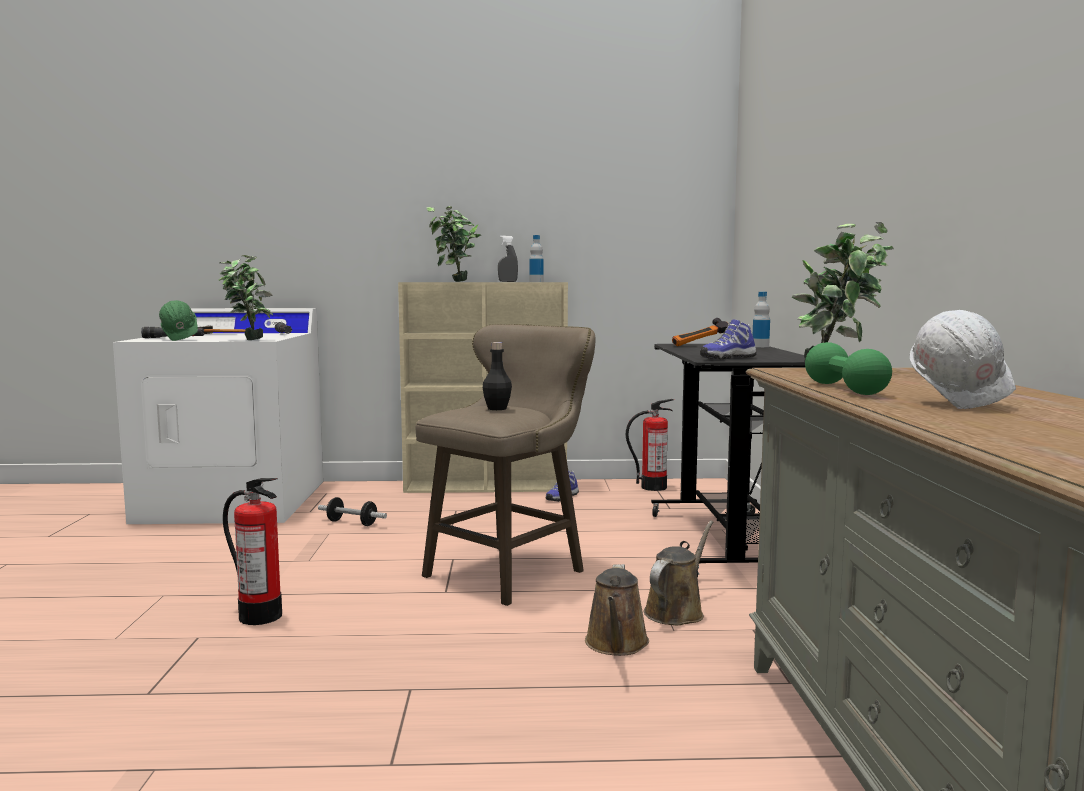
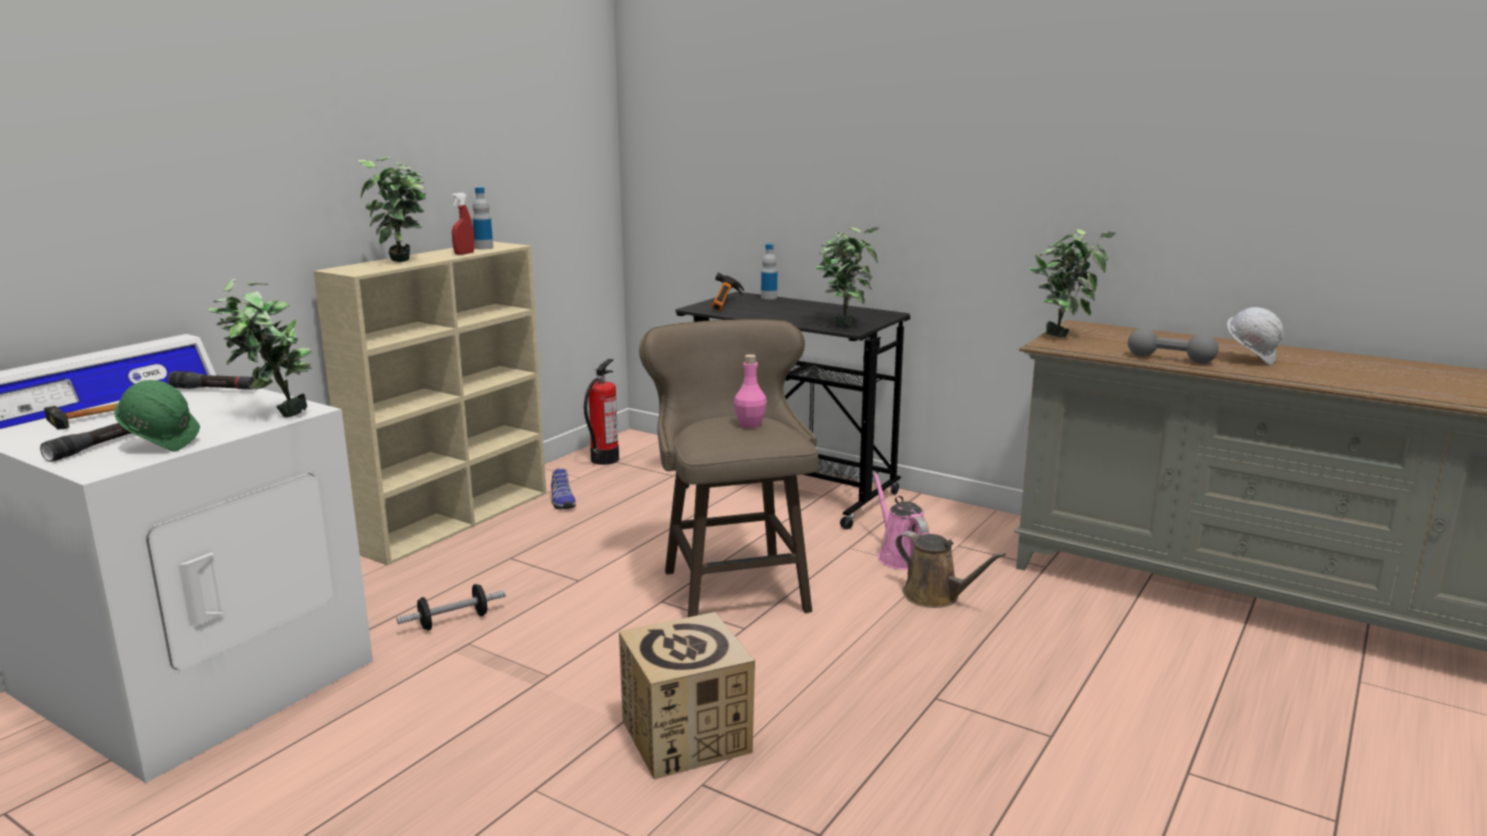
camera: 55 degrees left, 10 degrees up
fire extinguisher [223,478,282,625] -> cardboard box [619,612,755,780]
black bottle [482,342,512,410] -> pink bottle [734,354,767,428]
grey spray bottle [498,236,518,282] -> red spray bottle [451,193,474,255]
brown watering can [644,521,713,625] -> pink watering can [873,472,929,570]
shoe [700,320,757,359] -> potted plant [815,227,880,326]
green dumbbell [805,342,892,395] -> grey dumbbell [1128,328,1219,364]

